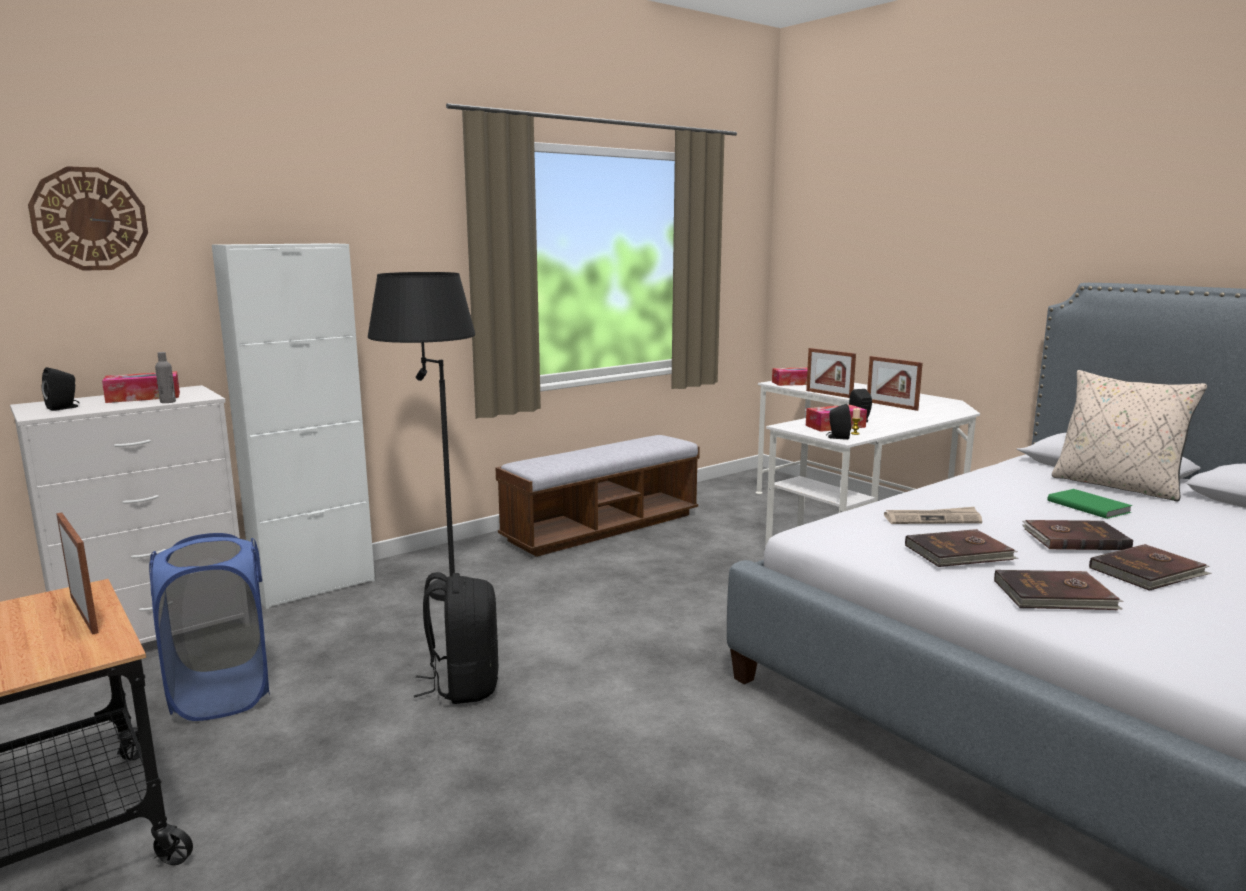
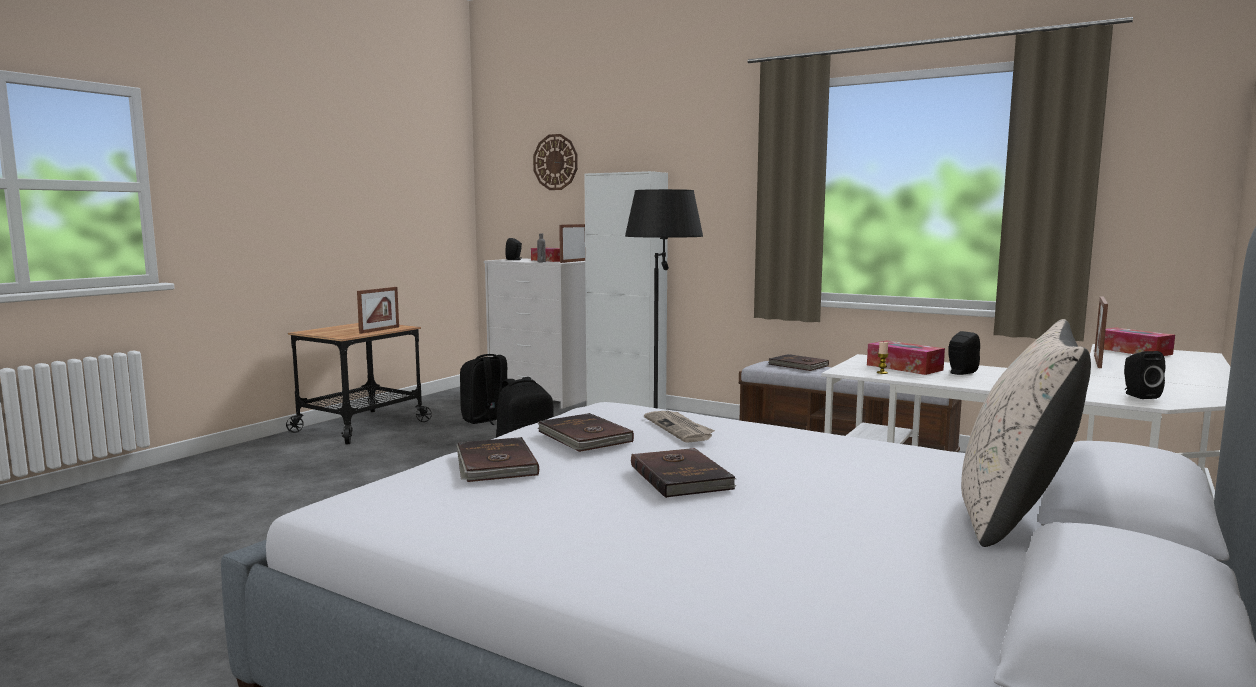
camera: 70 degrees right, 5 degrees down
blue laundry basket [149,533,270,721] -> black backpack [460,354,507,425]
black speaker [826,404,851,440] -> black speaker moved to [1124,351,1165,399]
picture frame [867,356,923,411] -> picture frame moved to [559,224,585,263]
green book [1048,489,1133,519] -> none
brown book [1089,544,1212,591] -> brown book moved to [768,354,829,371]

